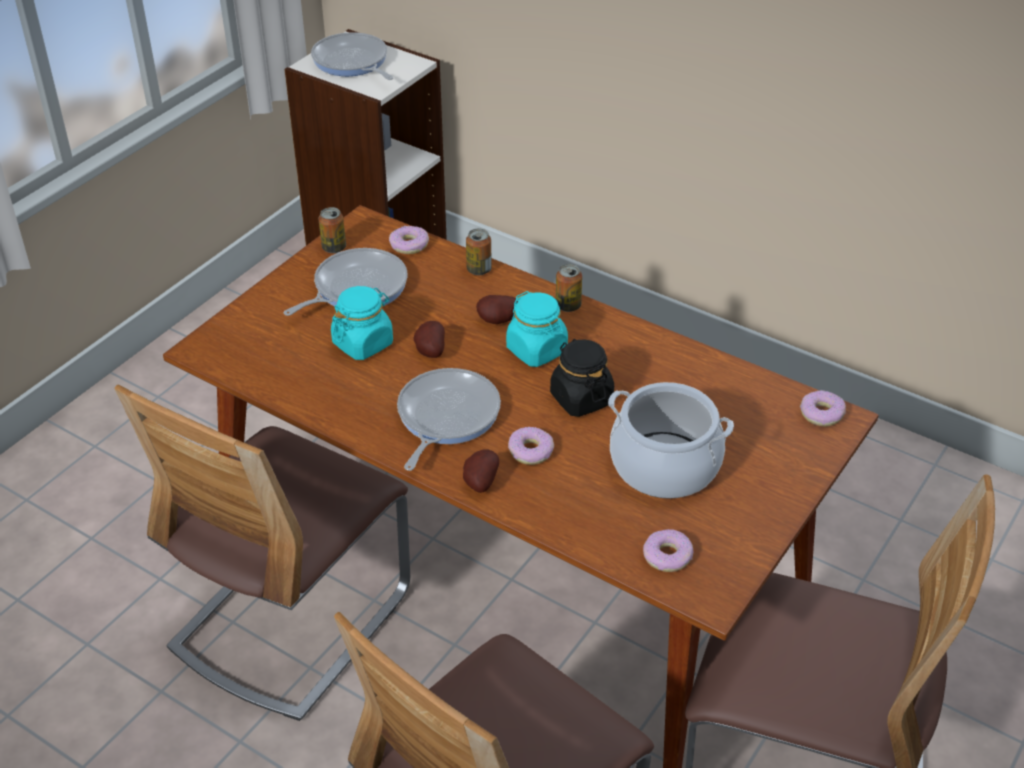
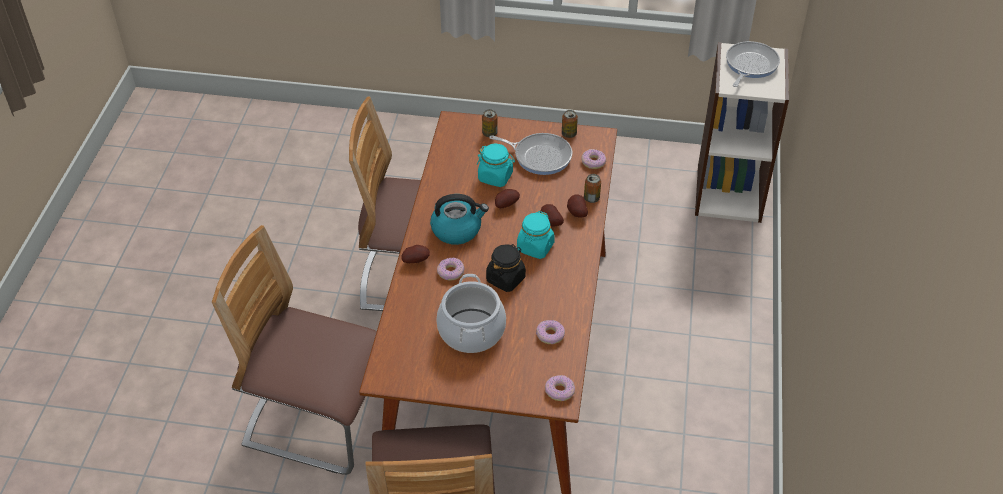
camera: 65 degrees right, 5 degrees up
frying pan [397,368,501,471] -> kettle [430,194,489,245]
can [556,264,582,312] -> can moved to [482,109,498,137]
donut [643,529,693,572] -> donut moved to [536,320,565,344]
none -> potato [567,194,588,217]

